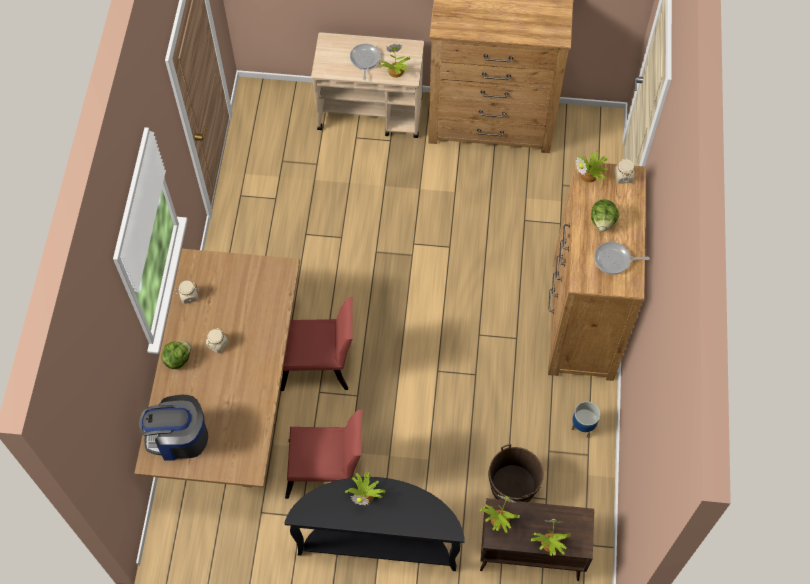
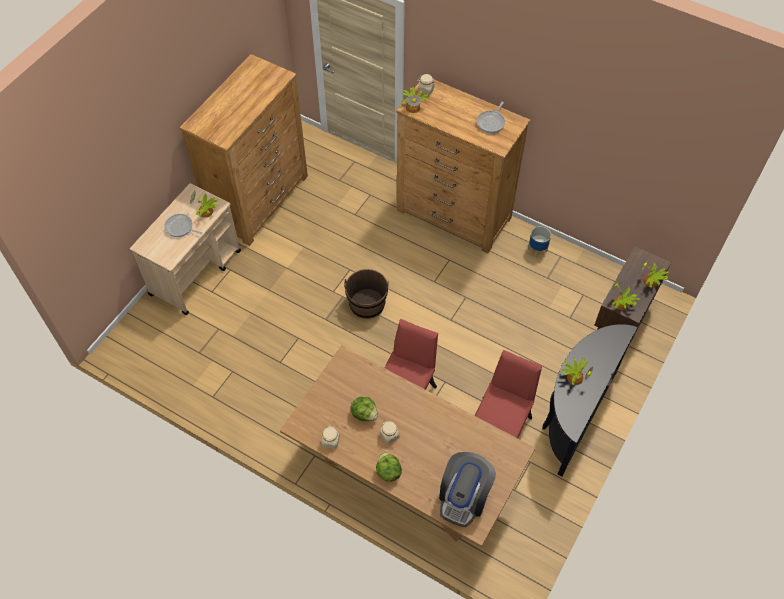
camera: 65 degrees left, 5 degrees down
brown bucket [489,444,544,502] -> brown bucket moved to [344,269,389,319]
lettuce [591,199,619,232] -> lettuce moved to [350,397,378,421]

